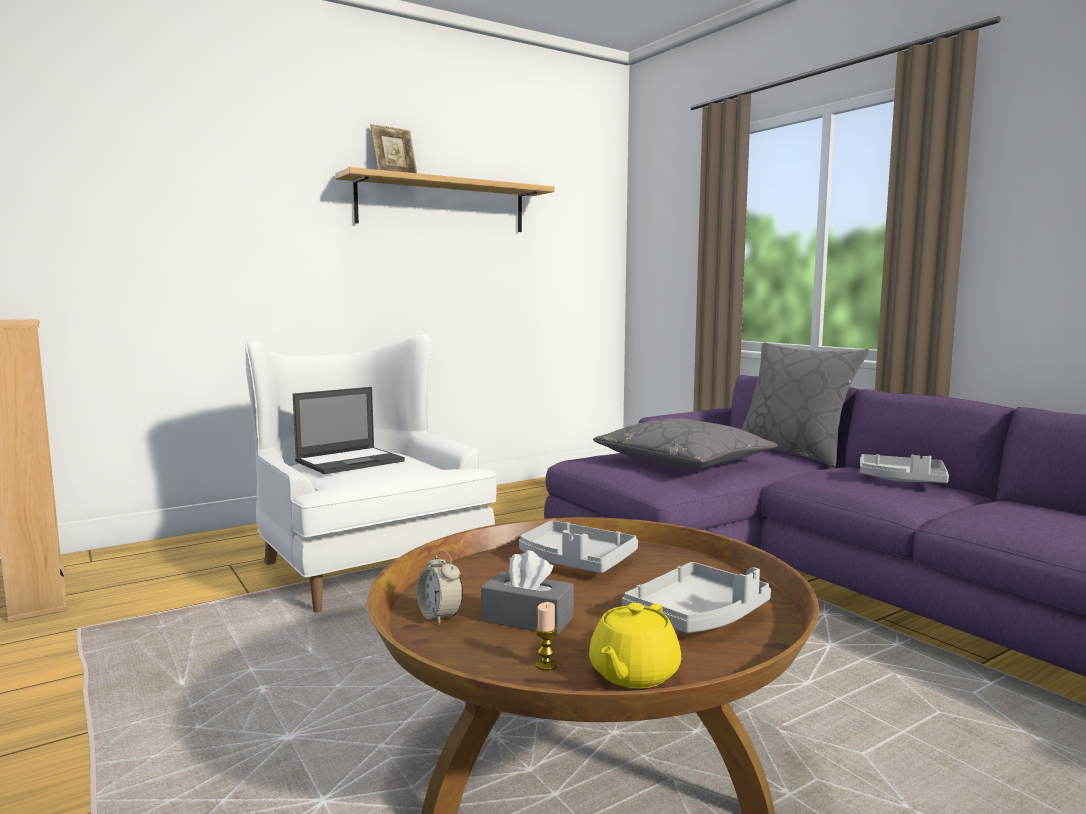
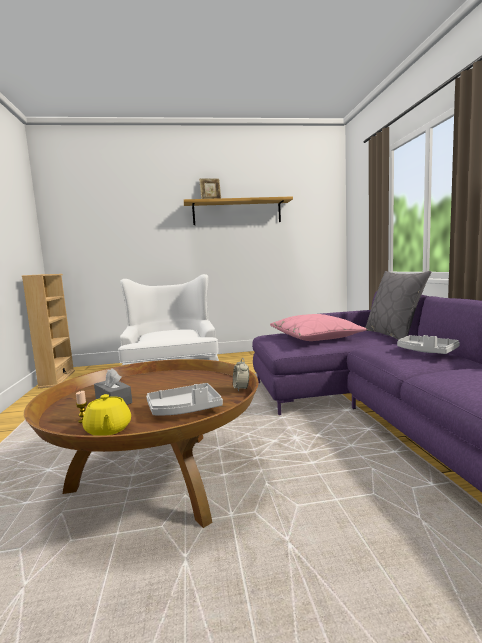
camera: 25 degrees right, 0 degrees up
laptop [293,387,405,474] -> none
alarm clock [417,550,463,625] -> alarm clock moved to [233,358,249,392]
grey tray [519,520,638,573] -> none
yellow teapot [589,603,681,688] -> yellow teapot turned 75 degrees counterclockwise [82,394,131,436]
grey pillow [593,418,778,470] -> pink pillow [270,314,367,341]

